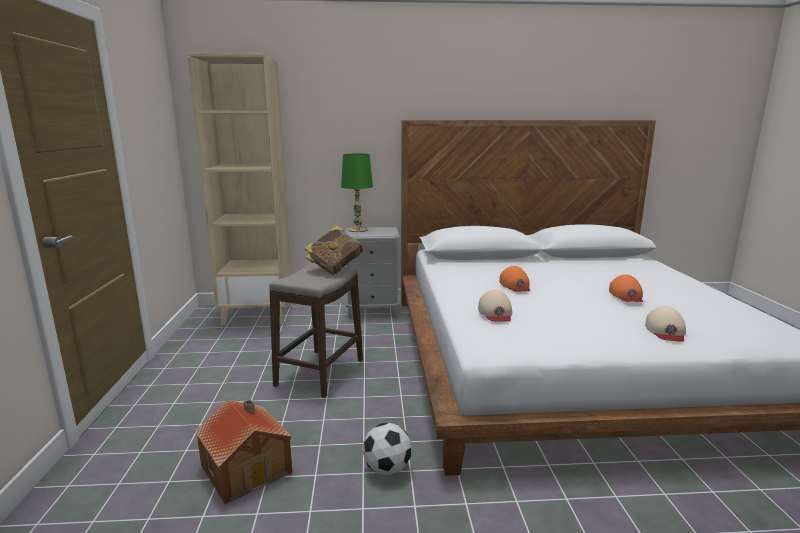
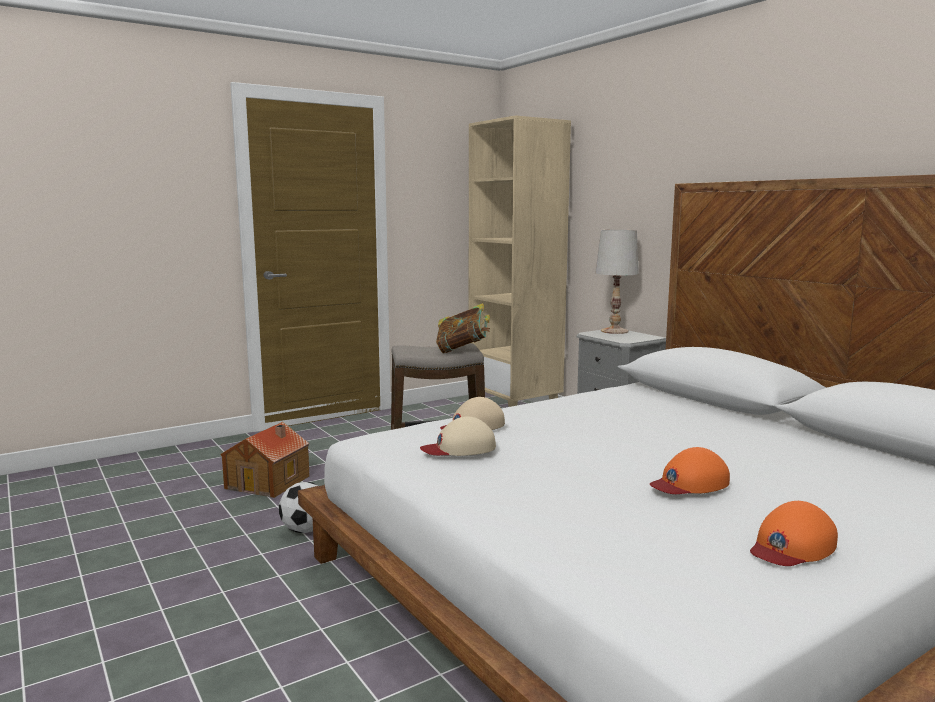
camera: 60 degrees right, 5 degrees down
green table lamp [341,153,373,232] -> white table lamp [595,230,639,334]
orange cap [499,266,530,291] -> orange cap moved to [750,501,838,566]
beige cap [645,306,686,342] -> beige cap moved to [420,416,496,456]

